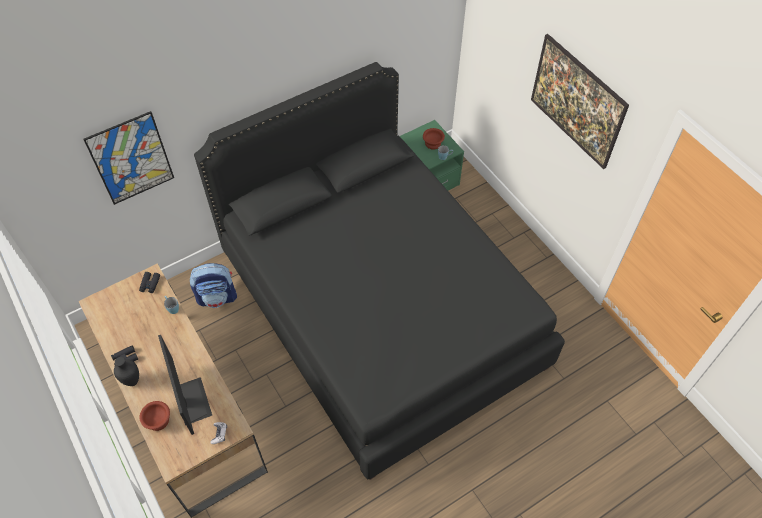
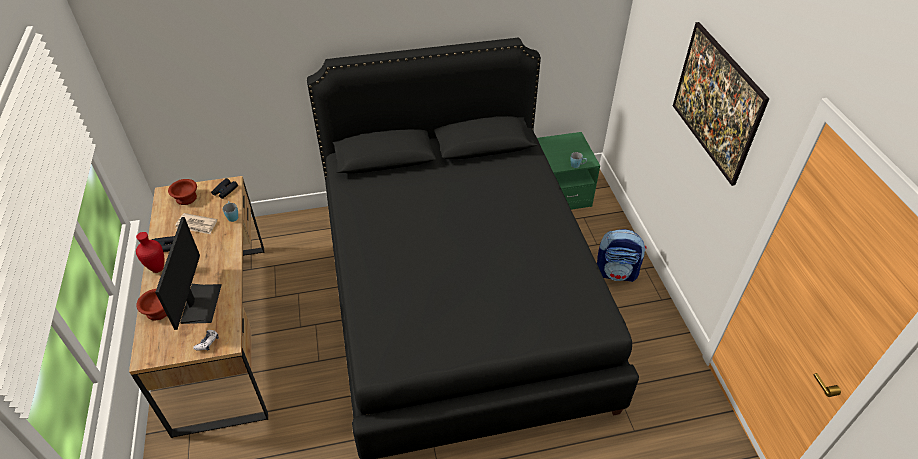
camera: 20 degrees right, 10 degrees down
picture [83,111,174,205] -> none
black vase [114,357,139,386] -> red vase [136,232,164,273]
backpack [190,263,237,308] -> backpack moved to [597,229,647,282]
brown bowl [423,128,445,150] -> brown bowl moved to [168,179,197,205]
none -> newspaper [175,213,217,234]

